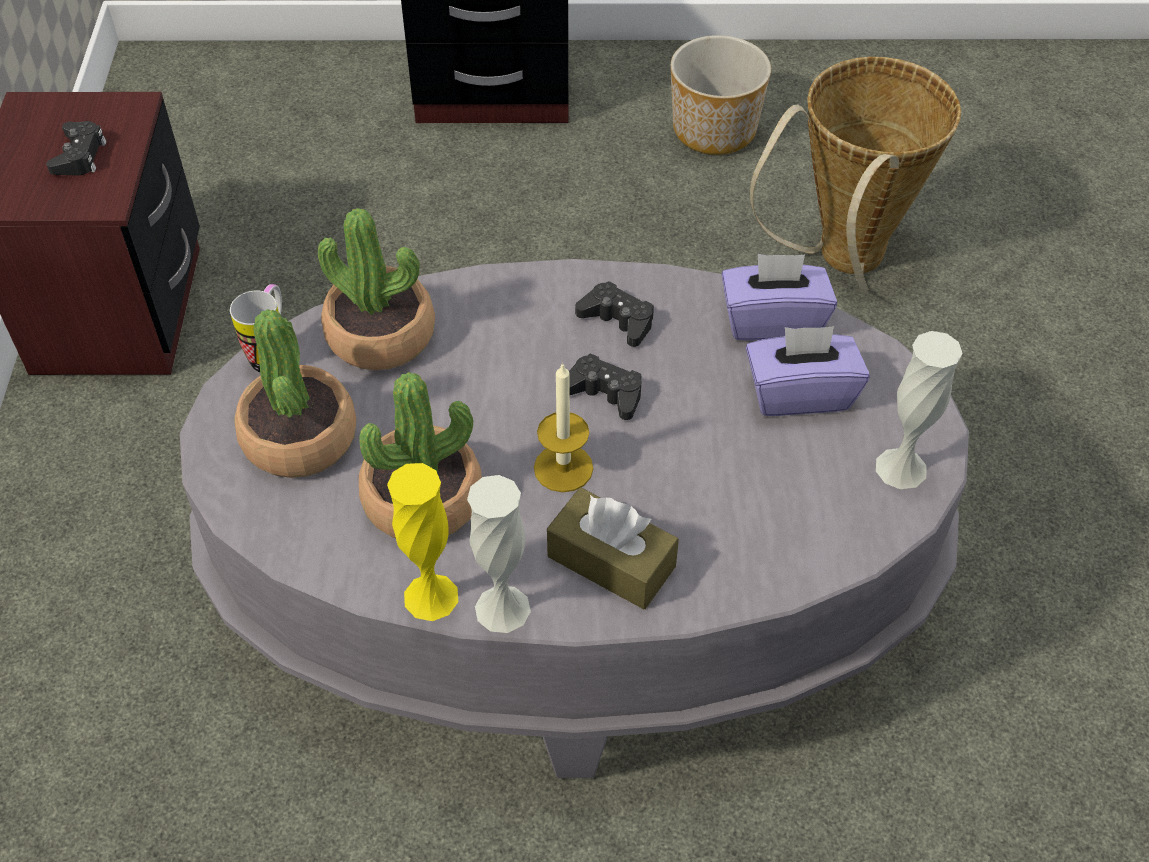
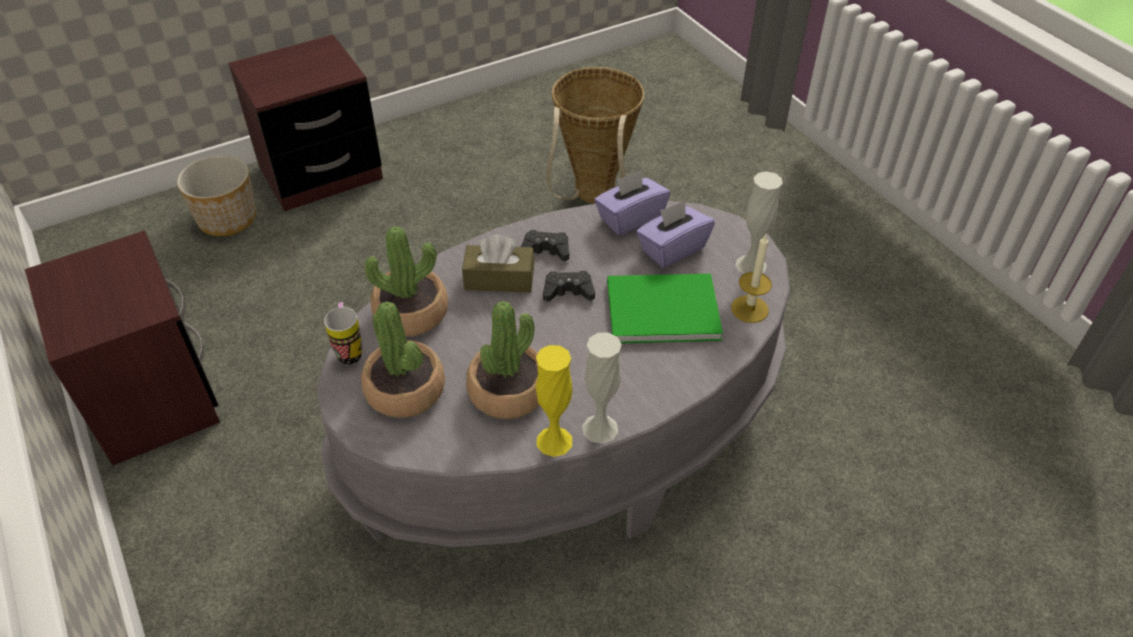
camera: 30 degrees left, 5 degrees down
black game controller [46,121,107,176] -> none
candle [534,362,593,492] -> candle moved to [731,233,772,323]
brown tissue box [547,487,679,609] -> brown tissue box moved to [462,234,534,293]
planter [671,35,771,155] -> planter moved to [177,155,256,236]
none -> green book [607,274,723,343]

